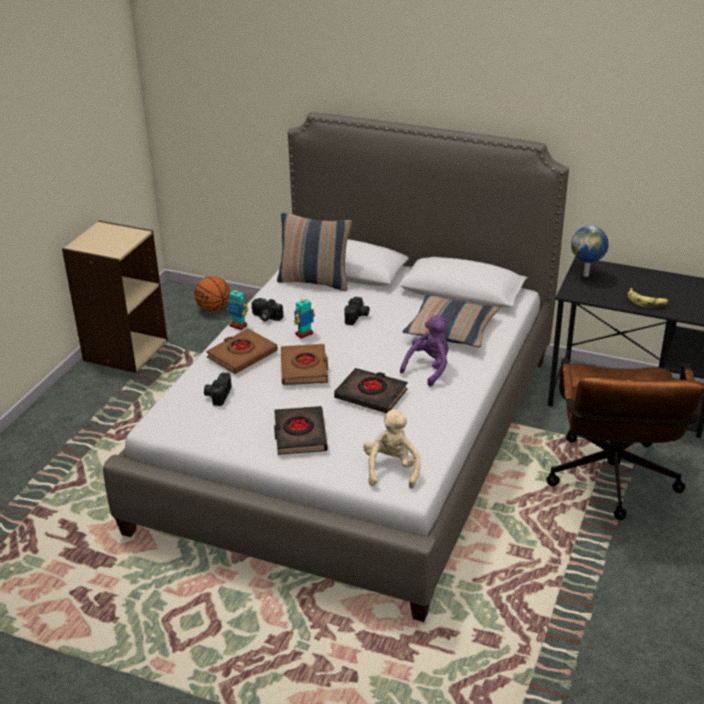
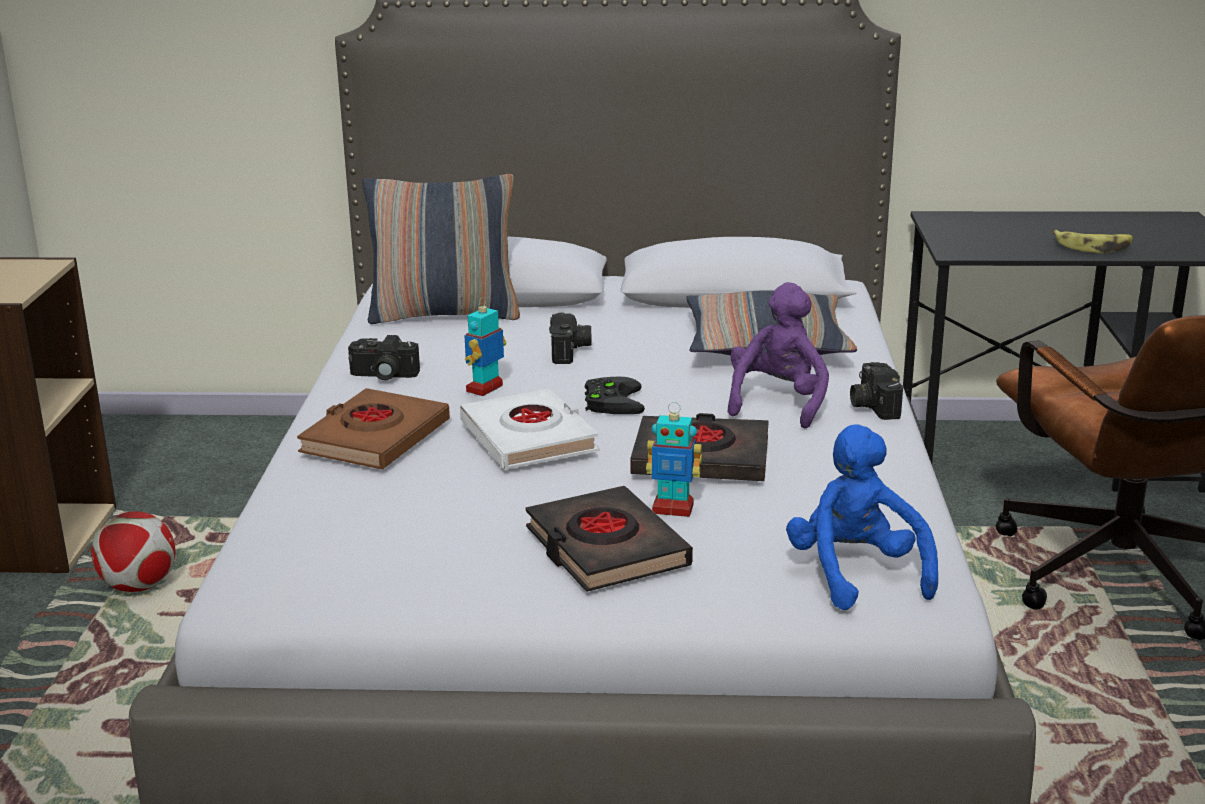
camera: 20 degrees left, 10 degrees down
basketball [194,276,230,312] -> none
camera [204,373,232,406] -> camera moved to [850,362,903,420]
toy robot [227,289,248,330] -> toy robot moved to [646,402,702,517]
brown book [281,344,328,385] -> white book [460,389,598,470]
beige plush toy [363,409,421,489] -> blue plush toy [786,424,938,610]
globe [571,226,609,277] -> none
none -> football [91,511,176,592]
none -> black game controller [584,377,645,414]

